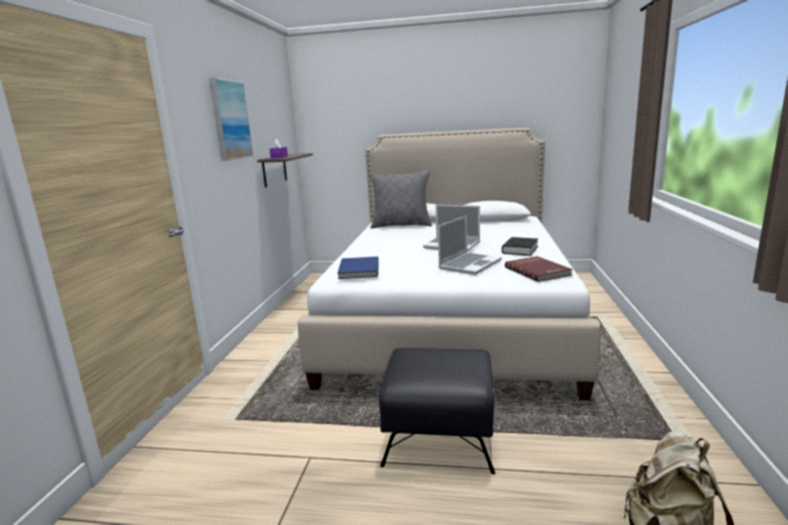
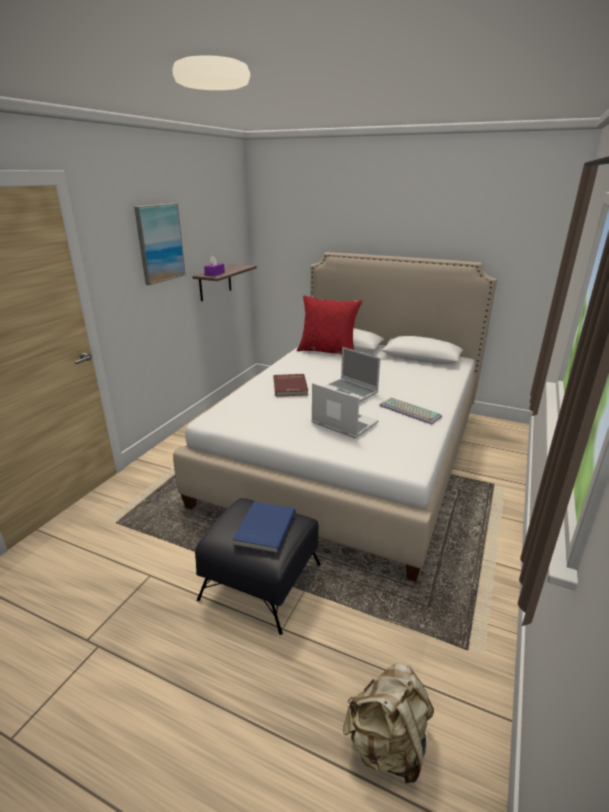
camera: 15 degrees right, 10 degrees up
blue book [338,257,379,279] -> blue book moved to [233,501,296,554]
grey pillow [370,170,432,229] -> red pillow [297,295,363,355]
laptop [438,215,502,275] -> laptop turned 105 degrees counterclockwise [311,383,378,438]
black book [502,237,538,256] -> keyboard [379,397,442,425]
red book [505,256,572,282] -> red book moved to [273,374,308,397]

